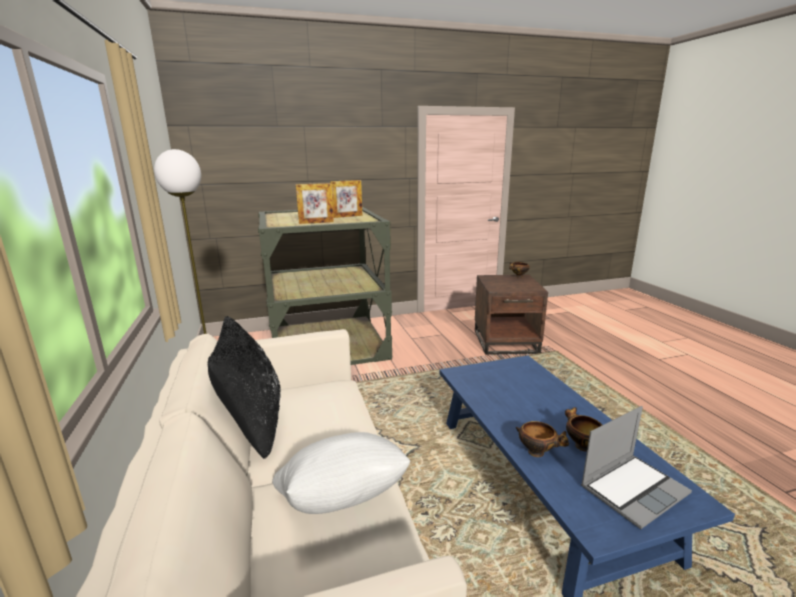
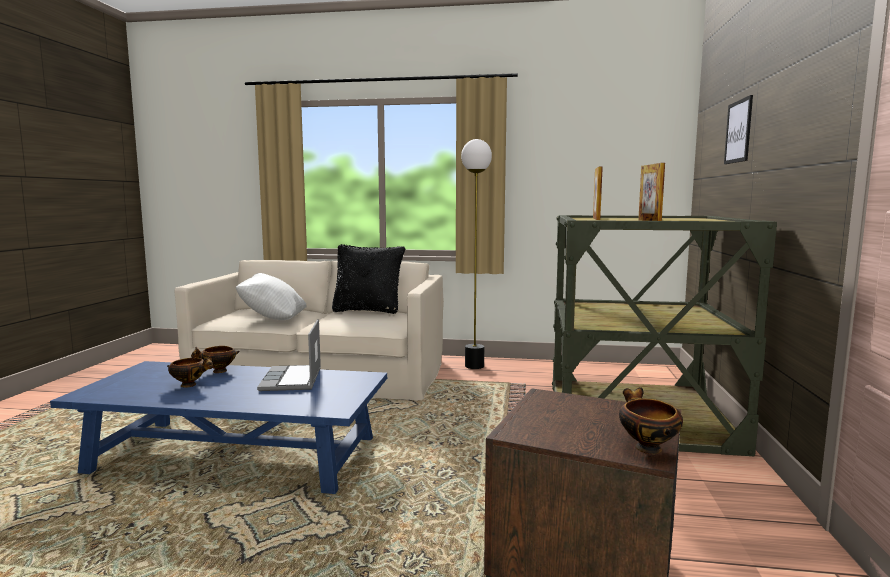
camera: 115 degrees right, 10 degrees down
laptop [581,406,692,529] -> laptop moved to [257,319,321,391]
none -> picture [724,95,753,164]

